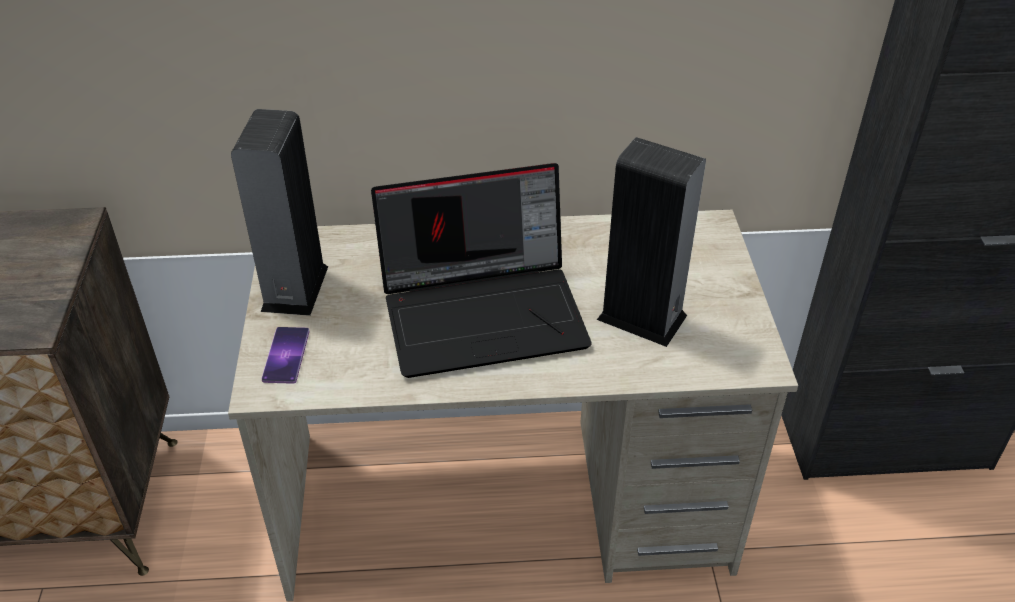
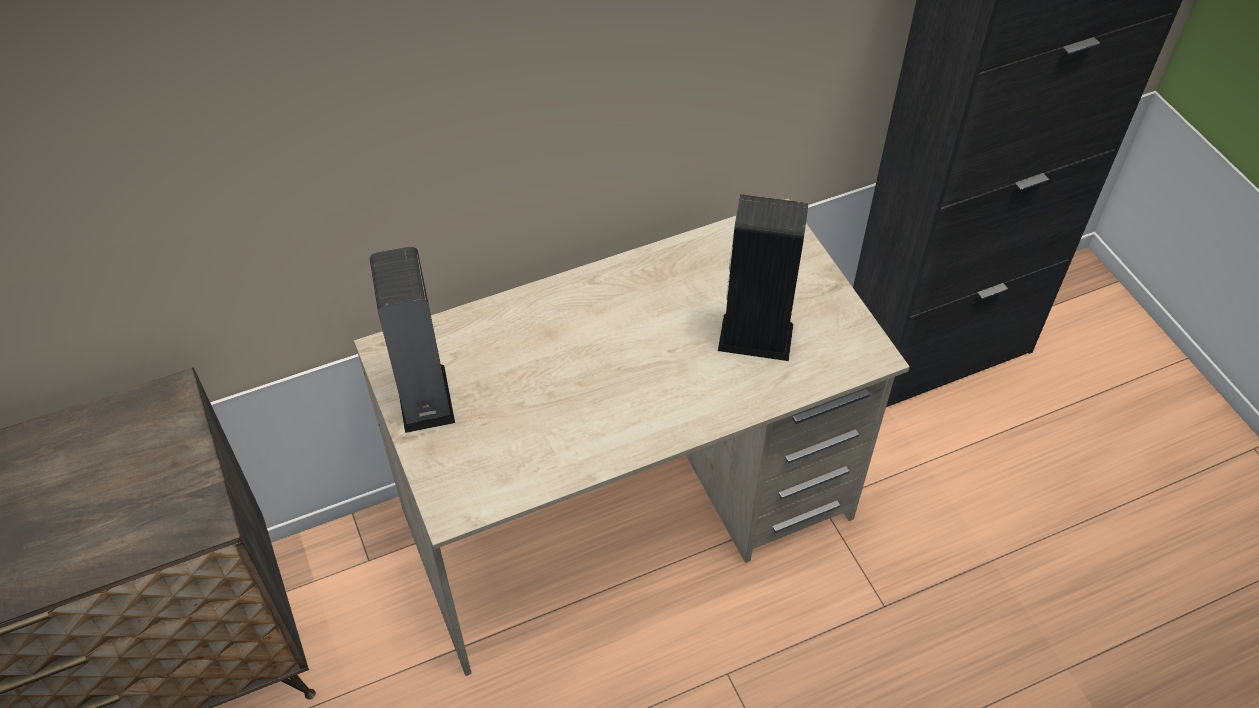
camera: 20 degrees left, 10 degrees up
phone [261,327,310,384] -> none
laptop [371,163,592,378] -> none

